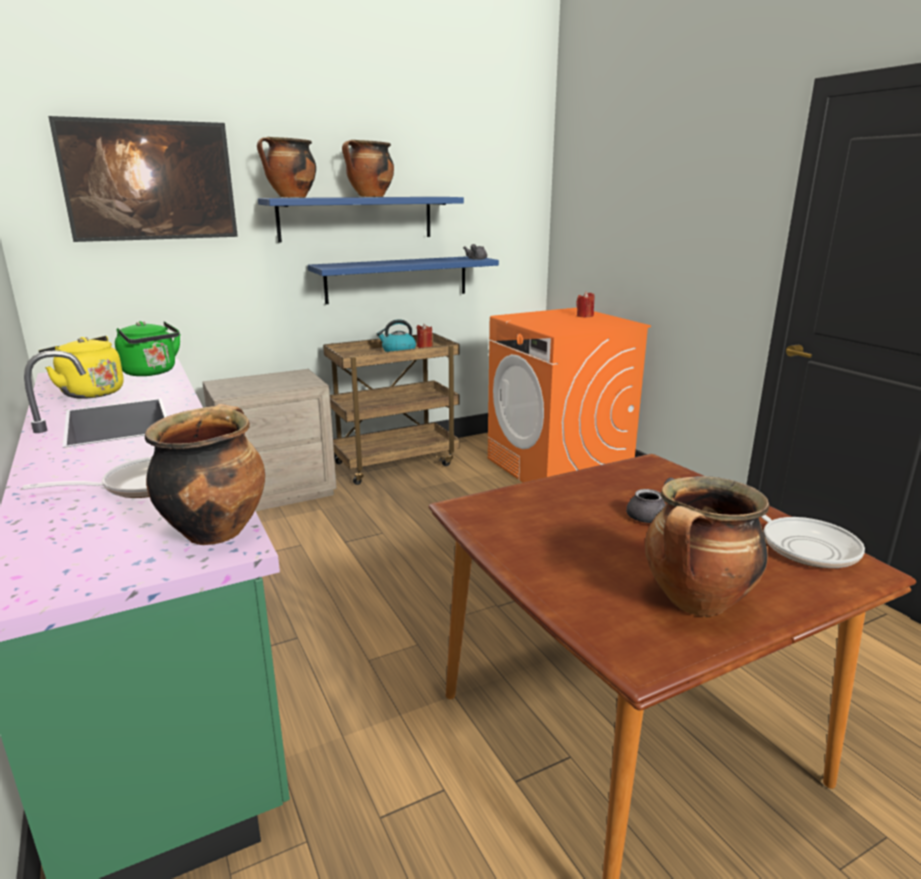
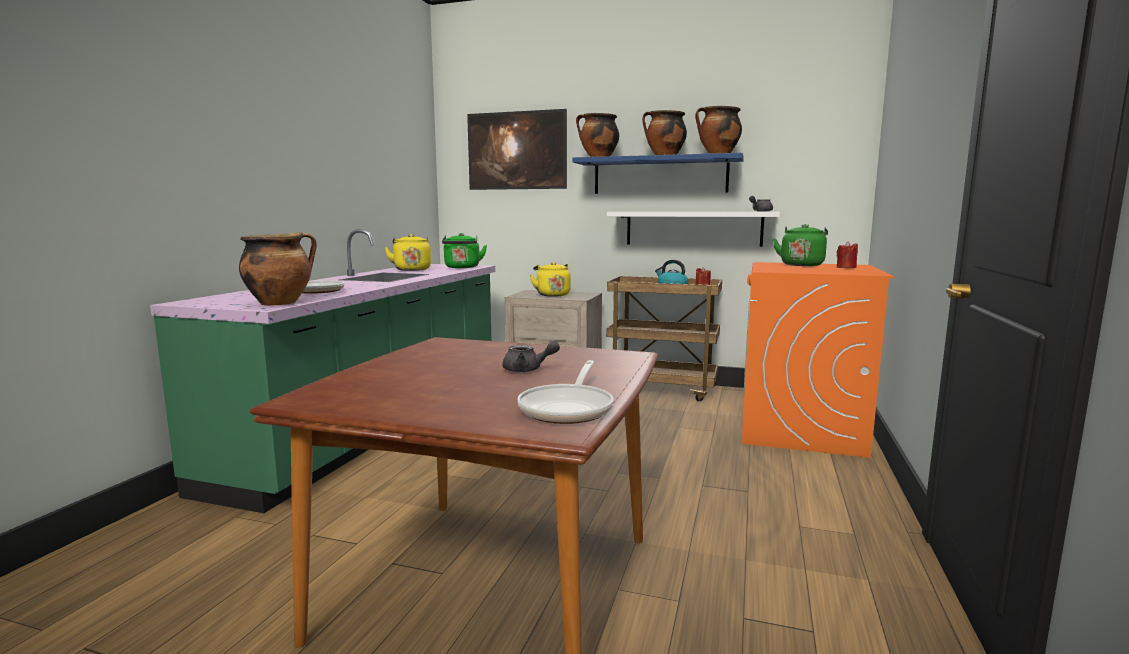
camera: 45 degrees right, 10 degrees down
blue shelf [308,256,499,304] -> white shelf [607,212,780,247]
cooking pot [645,476,769,616] -> cooking pot moved to [695,106,742,154]
none -> yellow kettle [530,262,571,297]
none -> green kettle [773,224,828,266]

